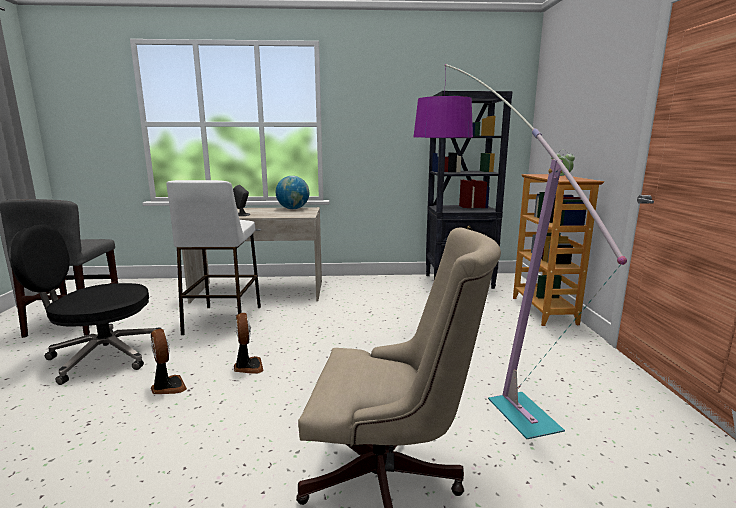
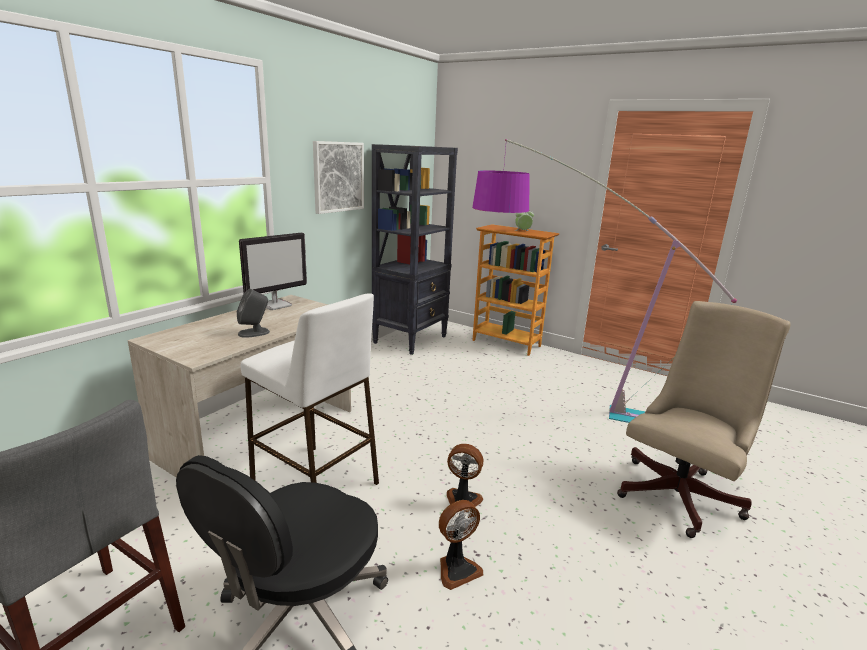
camera: 55 degrees left, 5 degrees up
fan [151,329,187,394] -> fan turned 150 degrees clockwise [439,500,483,590]
globe [276,176,309,209] -> monitor [239,233,307,310]
none -> picture [313,141,364,214]

